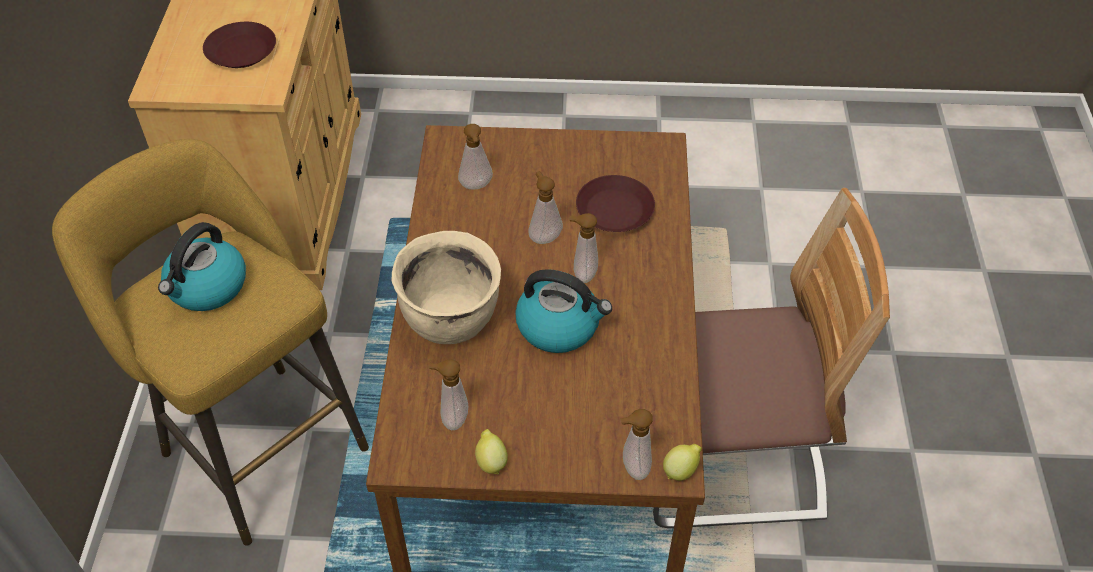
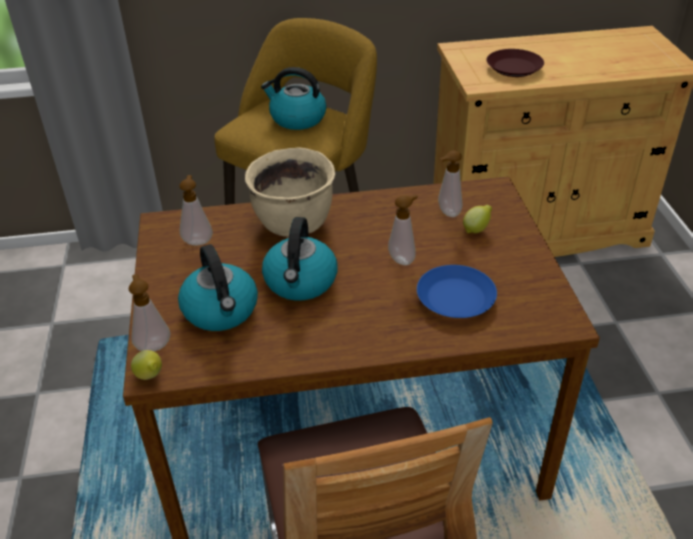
camera: 80 degrees right, 10 degrees down
lemon [475,429,508,475] -> lemon moved to [463,205,492,233]
soap dispenser [569,213,598,283] -> none
brown plate [576,175,655,232] -> blue plate [417,265,497,318]
none -> kettle [178,244,258,331]

